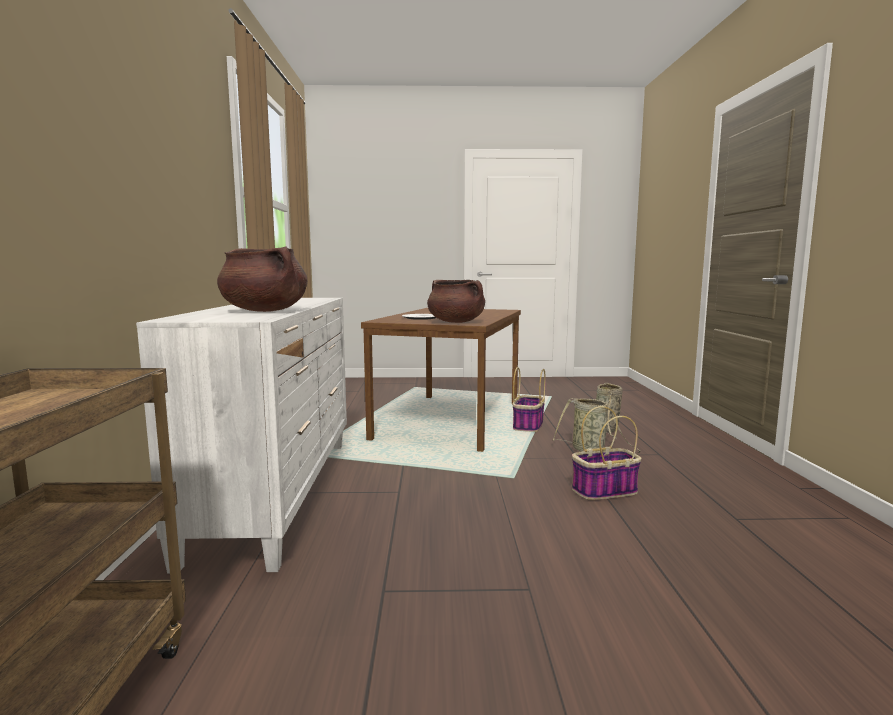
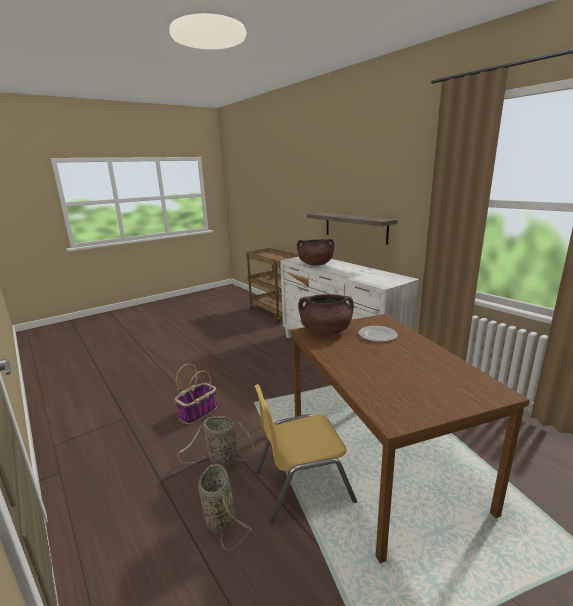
camera: 145 degrees right, 10 degrees up
basket [513,367,546,432] -> yellow chair [254,384,357,524]
none -> shelf [307,212,397,245]

